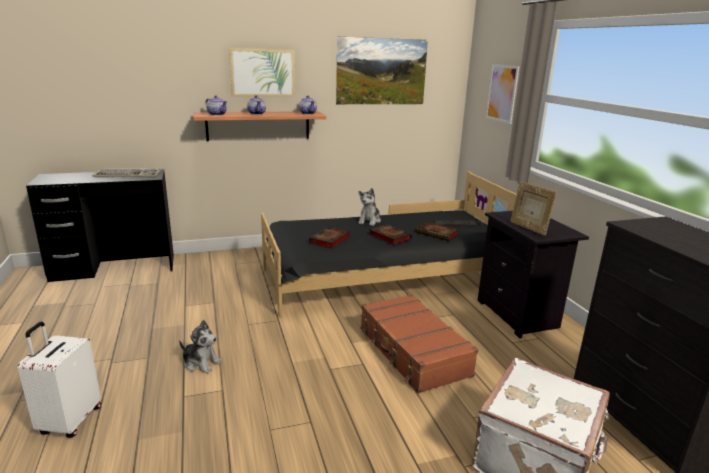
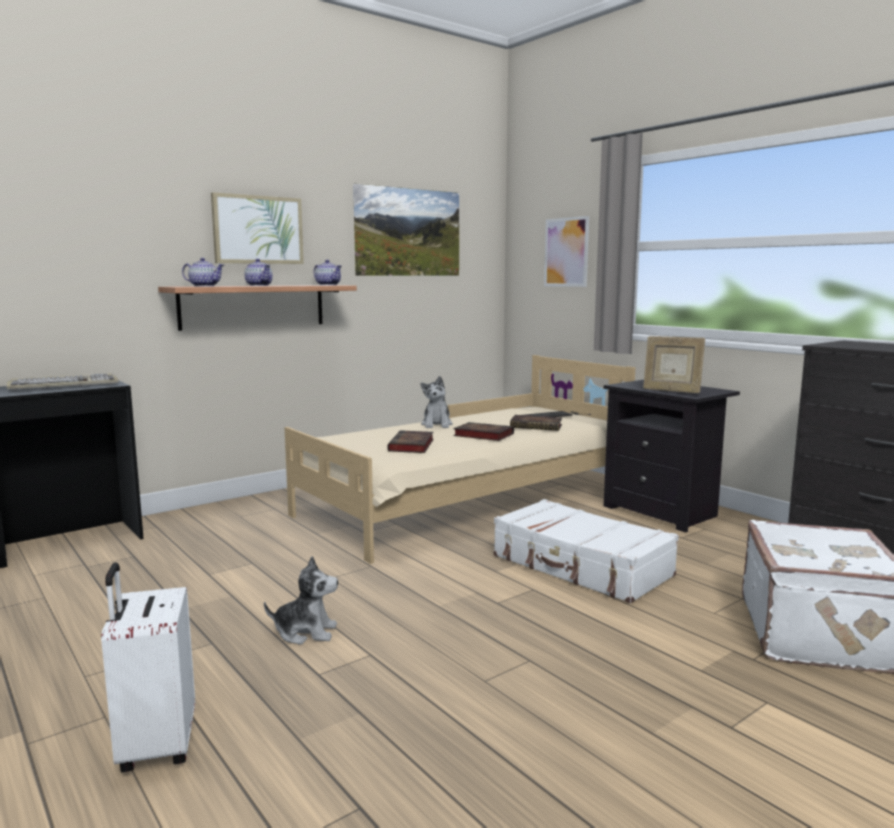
camera: 20 degrees left, 10 degrees down
black bed [261,171,517,318] -> beige bed [284,355,635,564]
brown suitcase [361,294,478,393] -> white suitcase [494,499,679,603]

